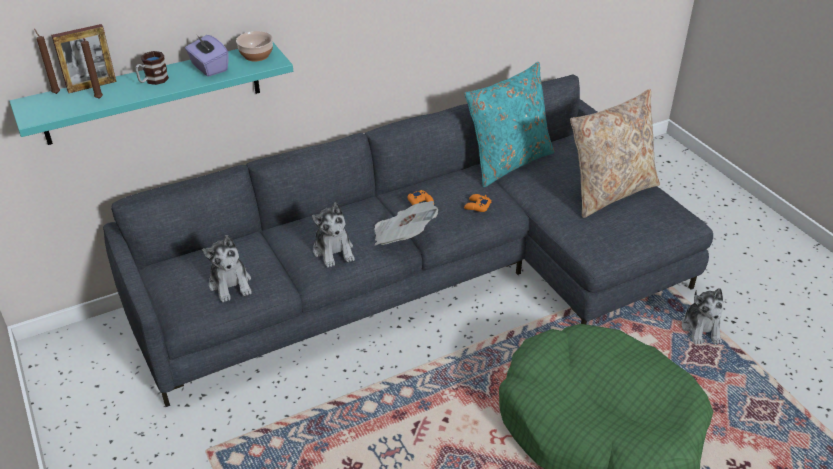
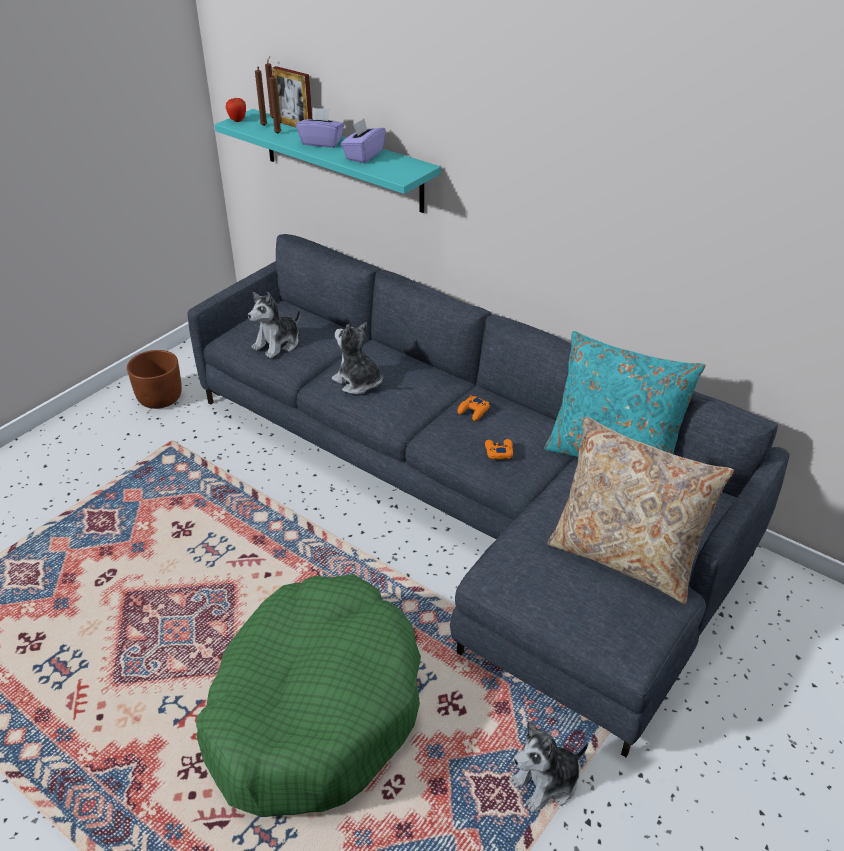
camera: 65 degrees right, 0 degrees up
mug [135,51,169,85] -> purple tissue box [296,107,344,148]
bowl [236,31,273,61] -> none
plush toy [312,202,355,268] -> plush toy turned 90 degrees clockwise [332,322,383,395]
newspaper [375,201,438,246] -> none
none -> brown planter [127,350,182,409]
none -> apple [226,98,246,122]
none -> brown candle [255,66,267,126]

